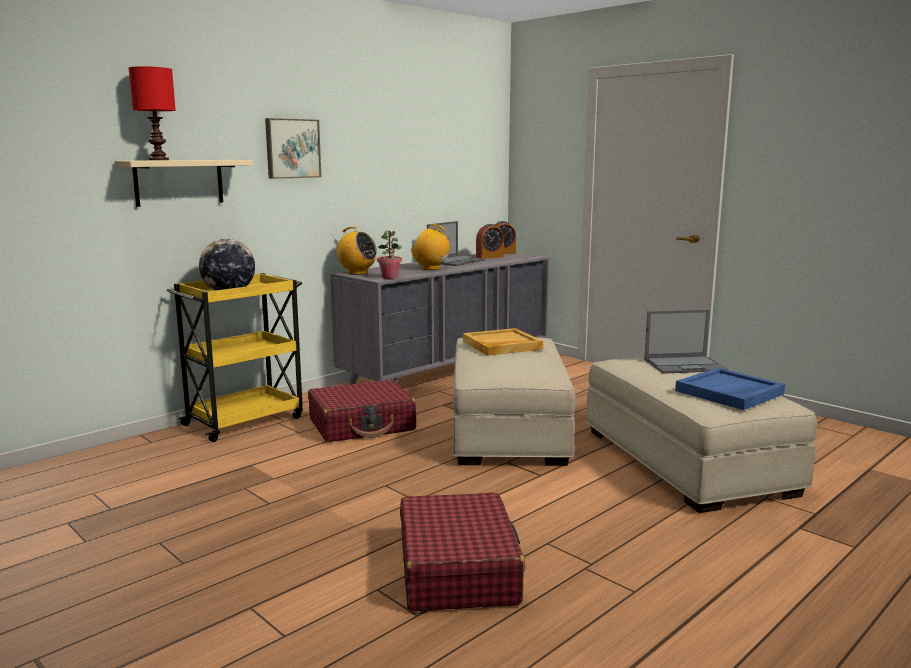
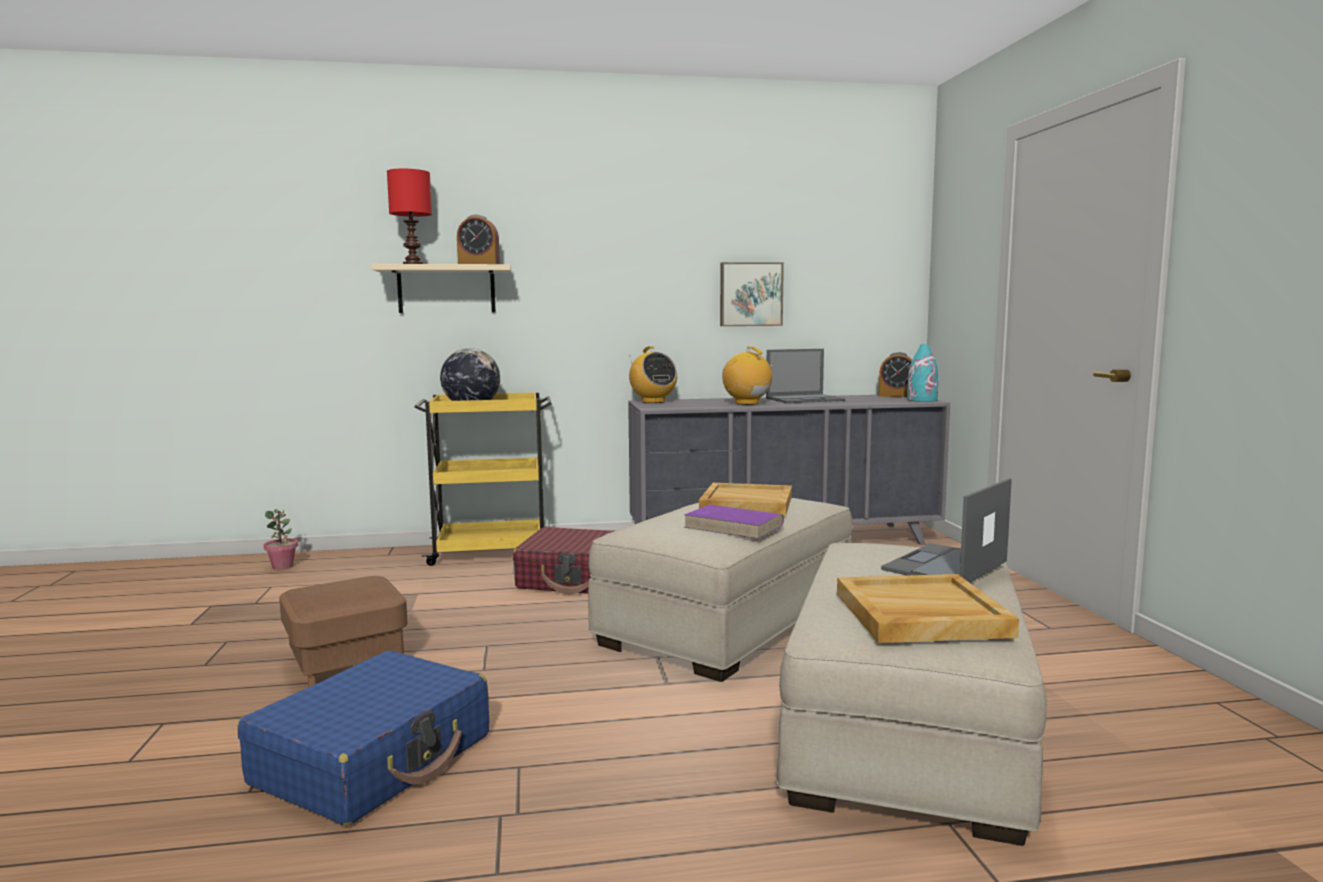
camera: 35 degrees right, 5 degrees down
picture [265,118,321,179] -> picture moved to [720,262,784,326]
potted plant [377,230,402,279] -> potted plant moved to [264,509,298,570]
red suitcase [400,492,525,611] -> blue suitcase [238,651,489,826]
alarm clock [476,224,504,259] -> alarm clock moved to [457,214,500,264]
laptop [644,310,728,374] -> laptop turned 105 degrees clockwise [881,478,1012,583]
blue tray [675,368,785,410] -> beige tray [837,574,1019,643]
none -> brown ottoman [279,576,407,687]
none -> purple book [684,505,784,539]
none -> turquoise vase [907,344,938,402]

